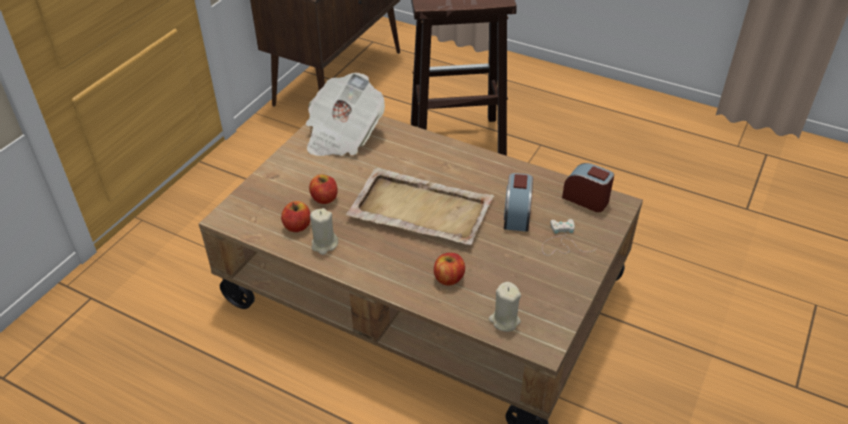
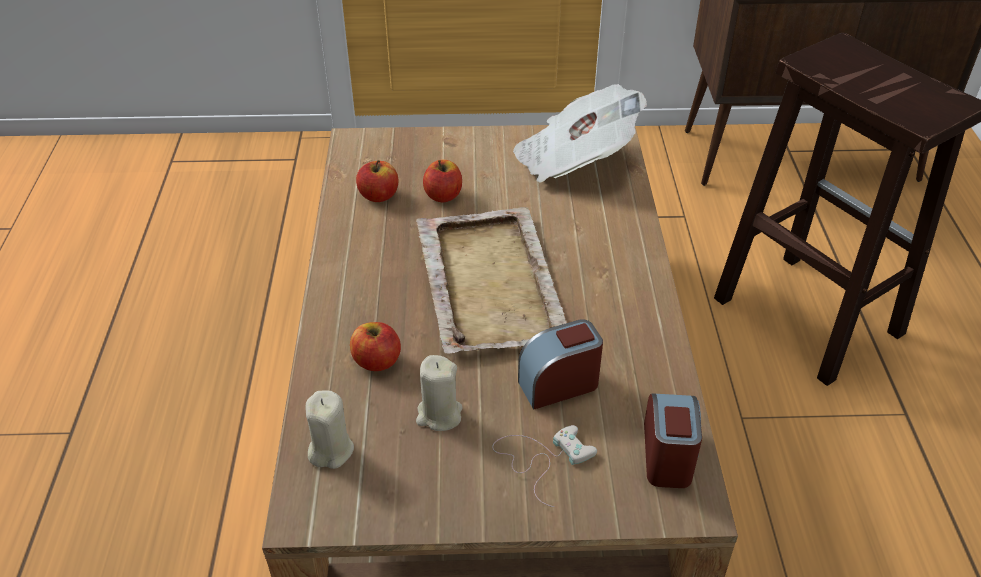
camera: 60 degrees right, 0 degrees up
beige candle [310,208,338,255] -> beige candle moved to [416,355,463,431]

